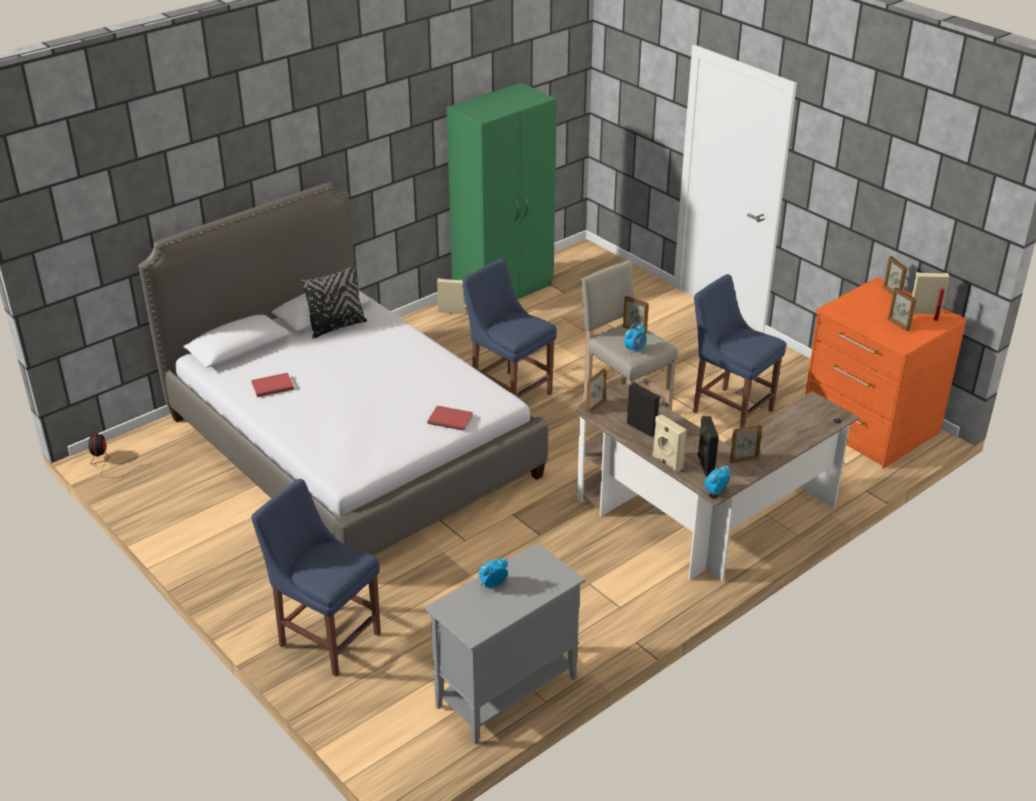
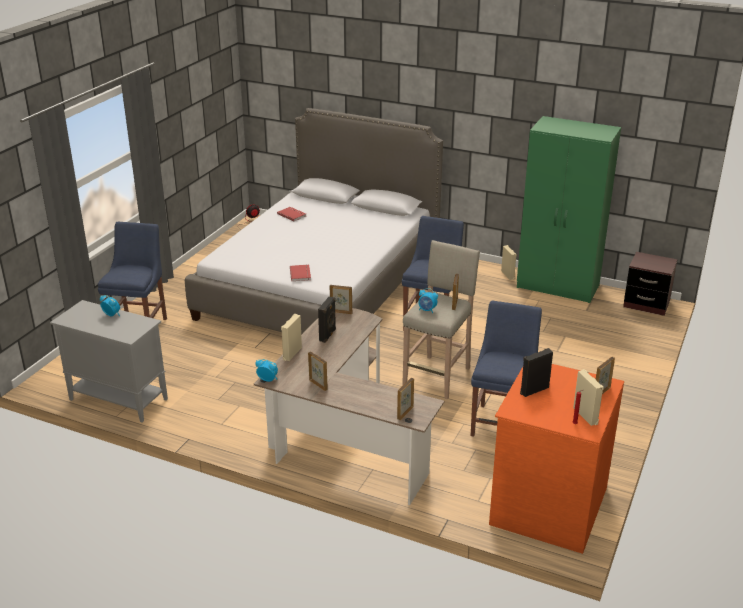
camera: 65 degrees right, 5 degrees down
black pillow [300,266,367,339] -> none
black speaker [697,416,719,477] -> black speaker moved to [520,348,553,397]
picture frame [888,287,917,331] -> picture frame moved to [397,378,414,420]
none -> brown nightstand [623,252,678,316]

